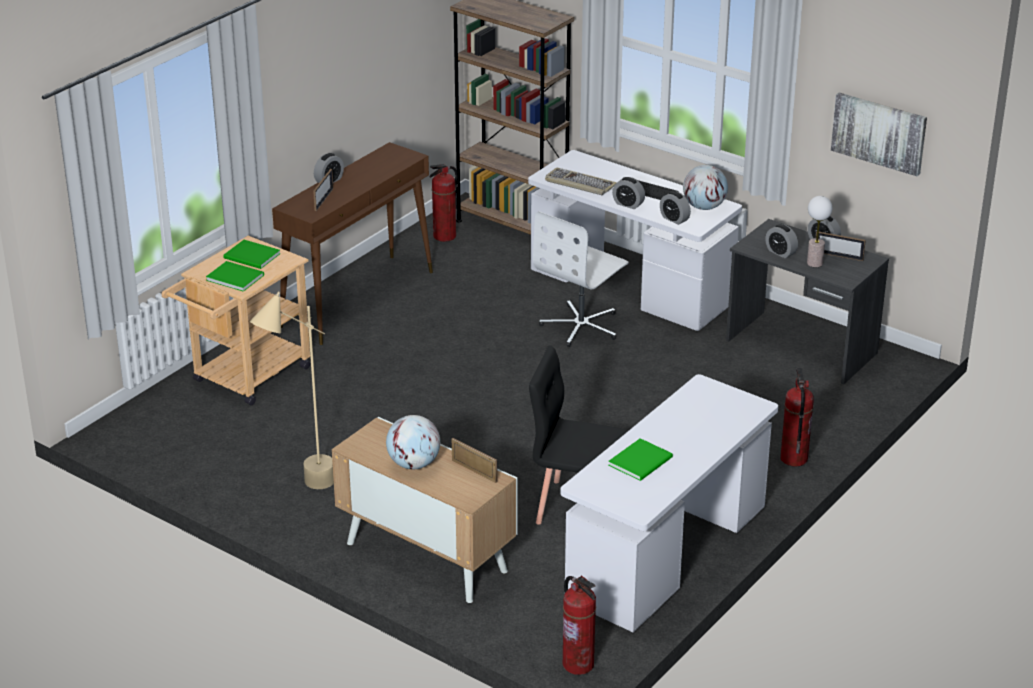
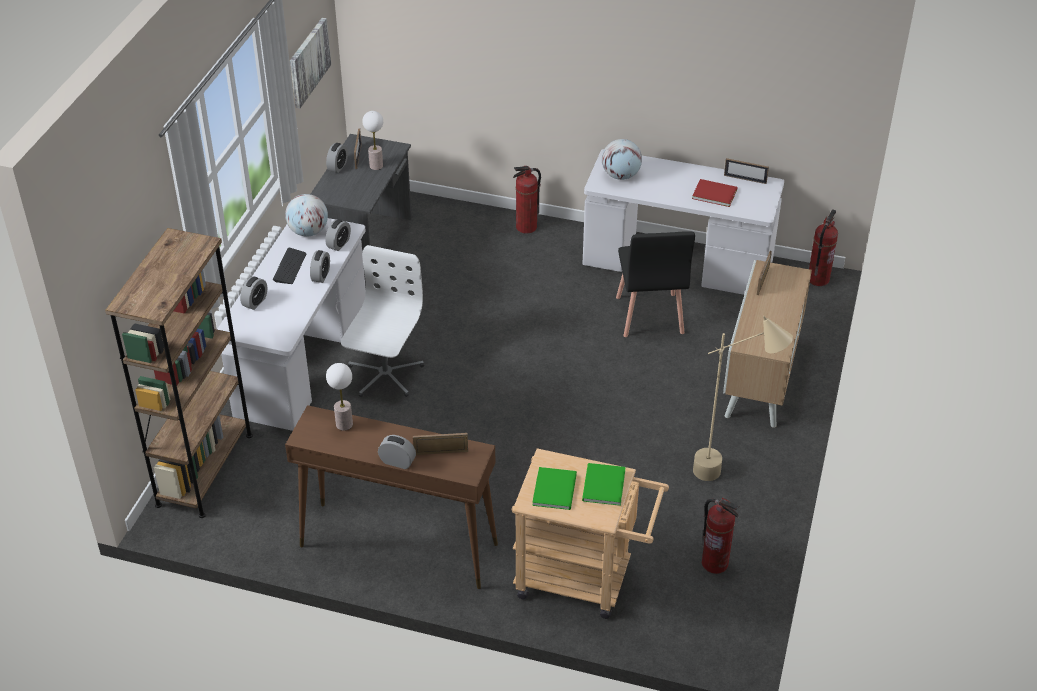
camera: 110 degrees left, 10 degrees up
globe [386,415,440,469] -> globe moved to [602,139,642,180]
fire extinguisher [430,164,458,242] -> fire extinguisher moved to [702,498,739,574]
white office chair [533,211,628,347] -> white office chair turned 90 degrees counterclockwise [341,245,424,397]
keyboard [545,167,617,195] -> none
green book [609,438,673,481] -> red book [692,179,738,207]
alarm clock [765,224,798,258] -> alarm clock moved to [240,276,267,310]
none -> table lamp [326,363,353,431]
none -> picture frame [724,158,769,184]

